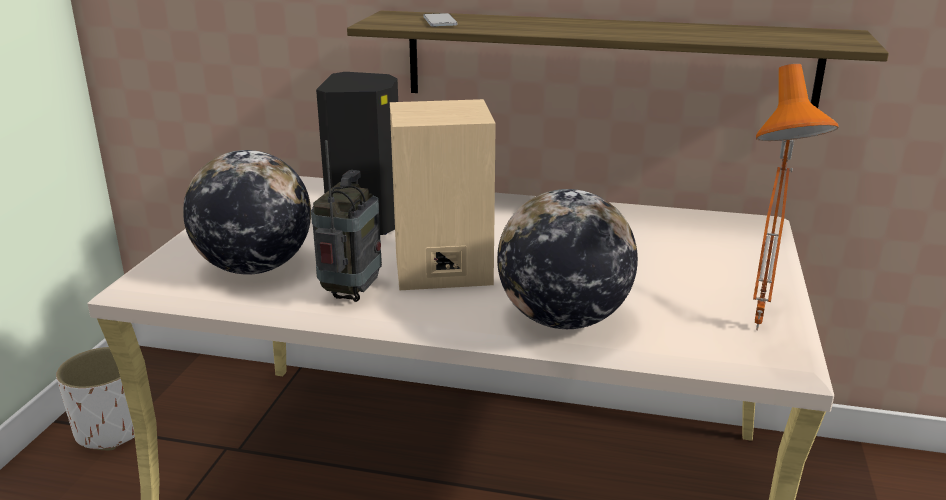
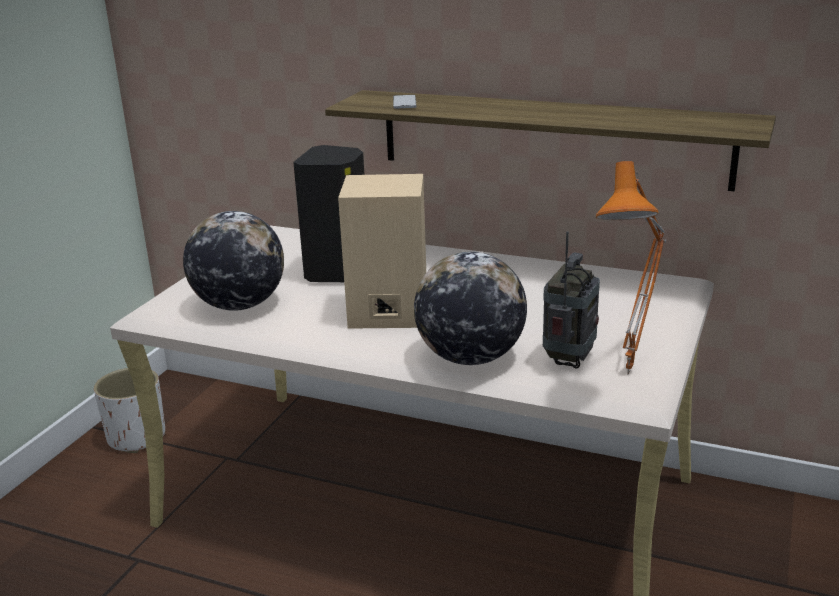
camera: 10 degrees right, 0 degrees up
radio [311,140,382,302] -> radio moved to [543,231,600,369]

